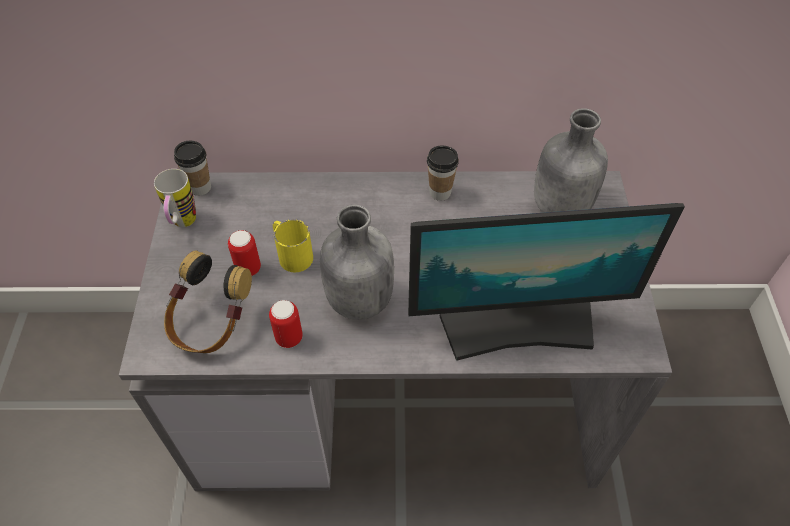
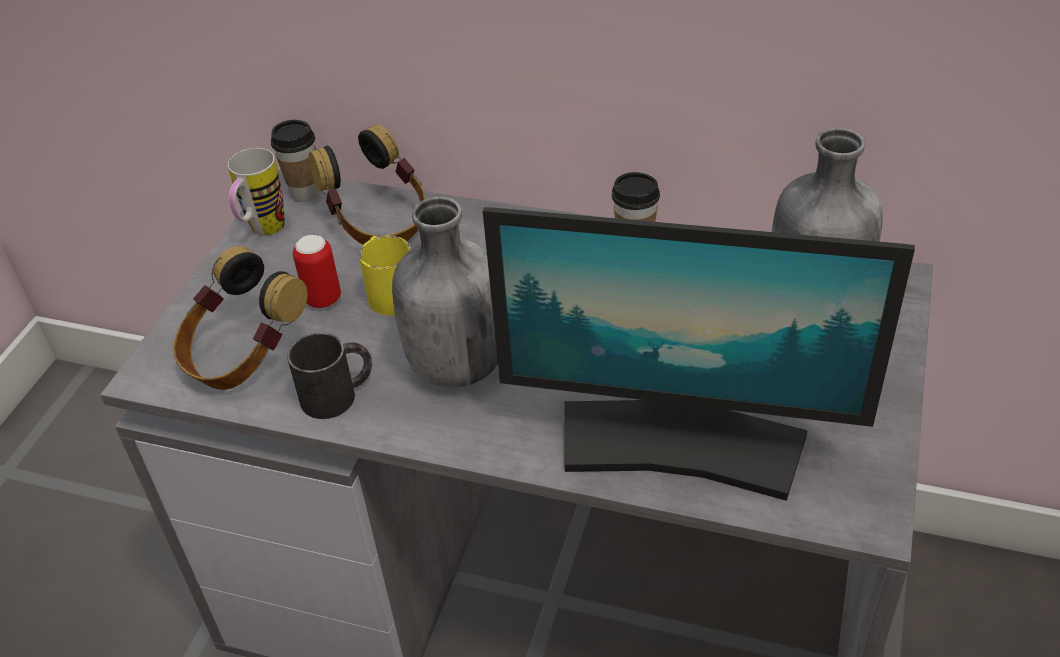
camera: 20 degrees right, 10 degrees down
can [269,300,303,348] -> black mug [287,332,372,419]
none -> headphones [309,125,426,245]

